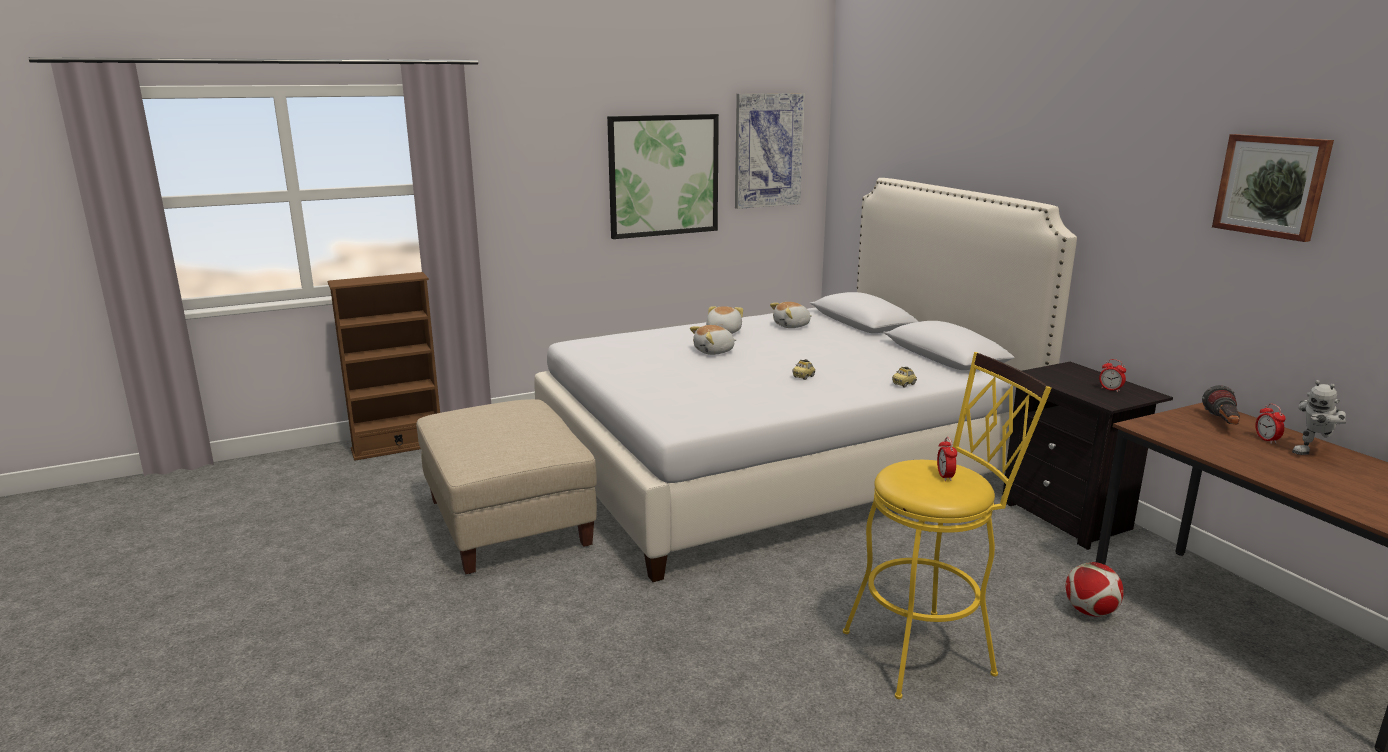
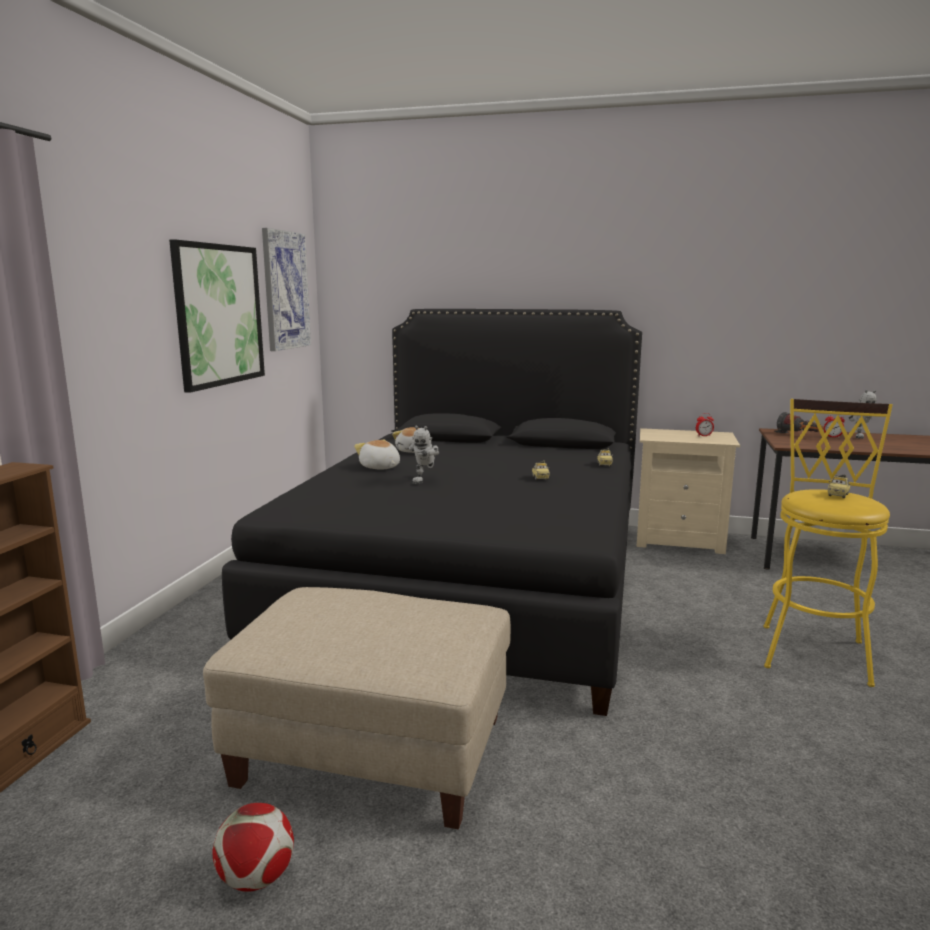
camera: 50 degrees left, 5 degrees down
white bed [534,178,1077,582] -> black bed [222,309,642,716]
plush toy [690,325,736,355] -> toy robot [409,426,439,484]
alarm clock [937,437,957,481] -> toy car [828,475,850,498]
black nightstand [1003,362,1173,550] -> beige nightstand [637,428,740,554]
football [1066,562,1124,617] -> football moved to [212,803,294,892]
picture [1212,134,1334,242] -> none

